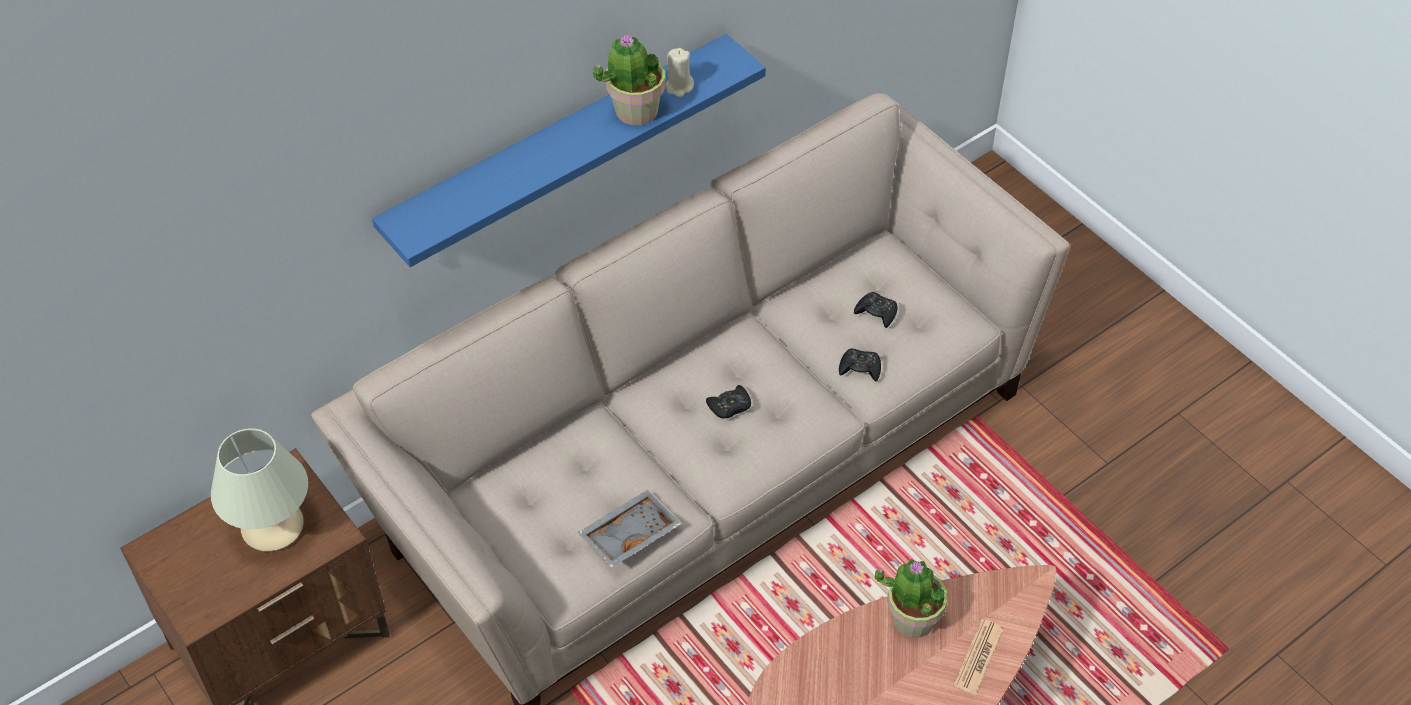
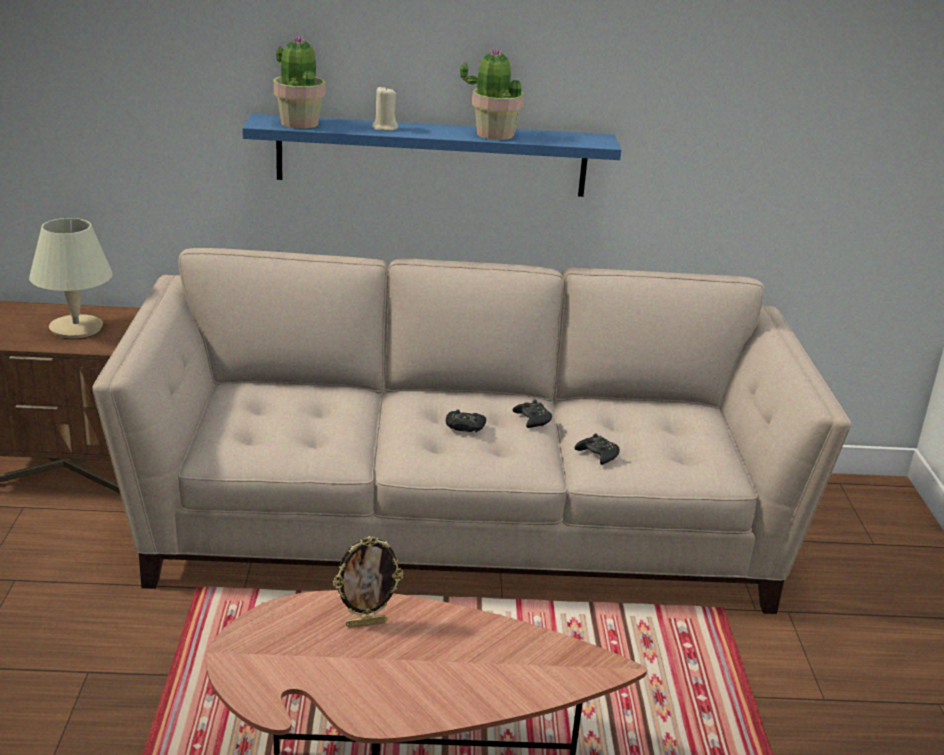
camera: 35 degrees right, 25 degrees down
grey tray [578,490,681,568] -> none
beige candle [666,48,694,98] -> beige candle moved to [372,86,398,131]
black game controller [854,292,898,328] -> black game controller moved to [513,400,552,428]
potted plant [874,559,948,638] -> potted plant moved to [273,35,326,129]
newspaper [953,619,1004,695] -> none
none -> picture frame [333,536,403,628]

